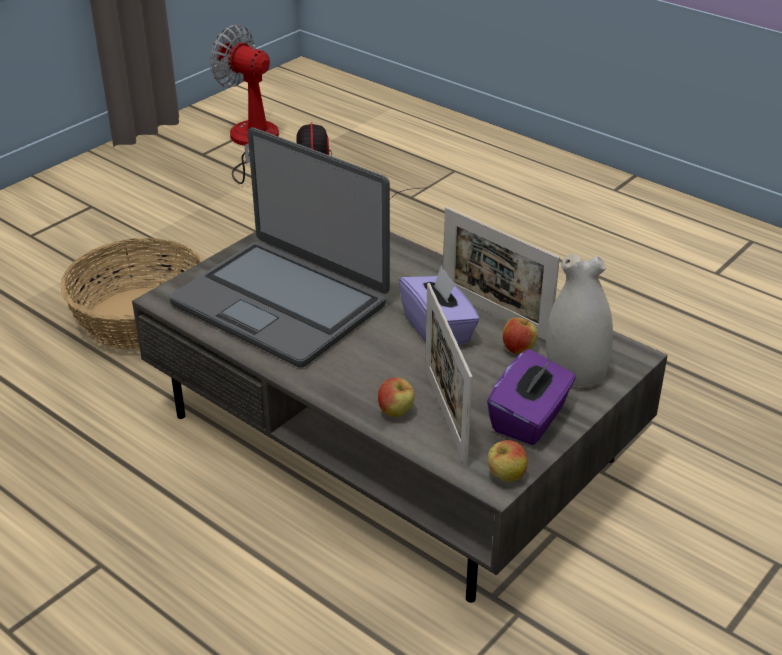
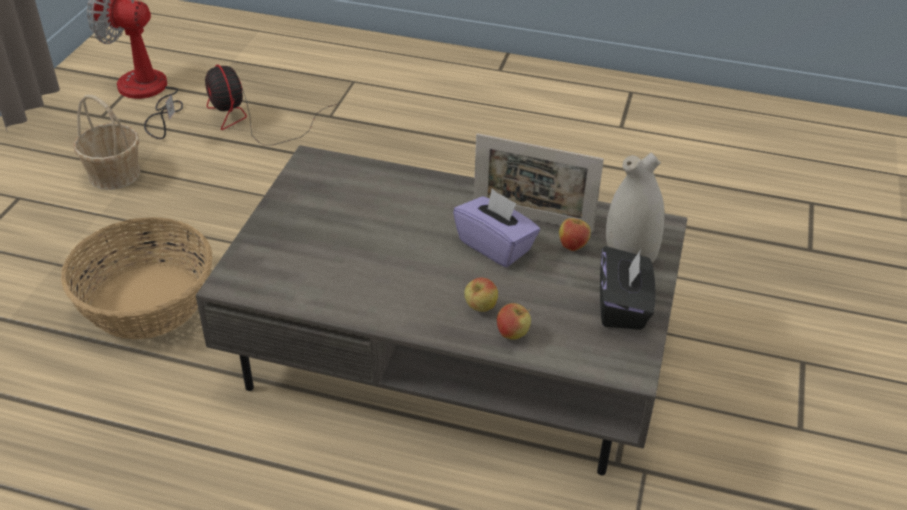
camera: 25 degrees left, 5 degrees up
laptop [169,127,390,368] -> none
picture frame [425,283,473,467] -> none
purple tissue box [487,349,576,445] -> black tissue box [600,246,655,330]
apple [487,440,527,482] -> apple moved to [464,278,498,312]
none -> basket [73,94,140,190]

